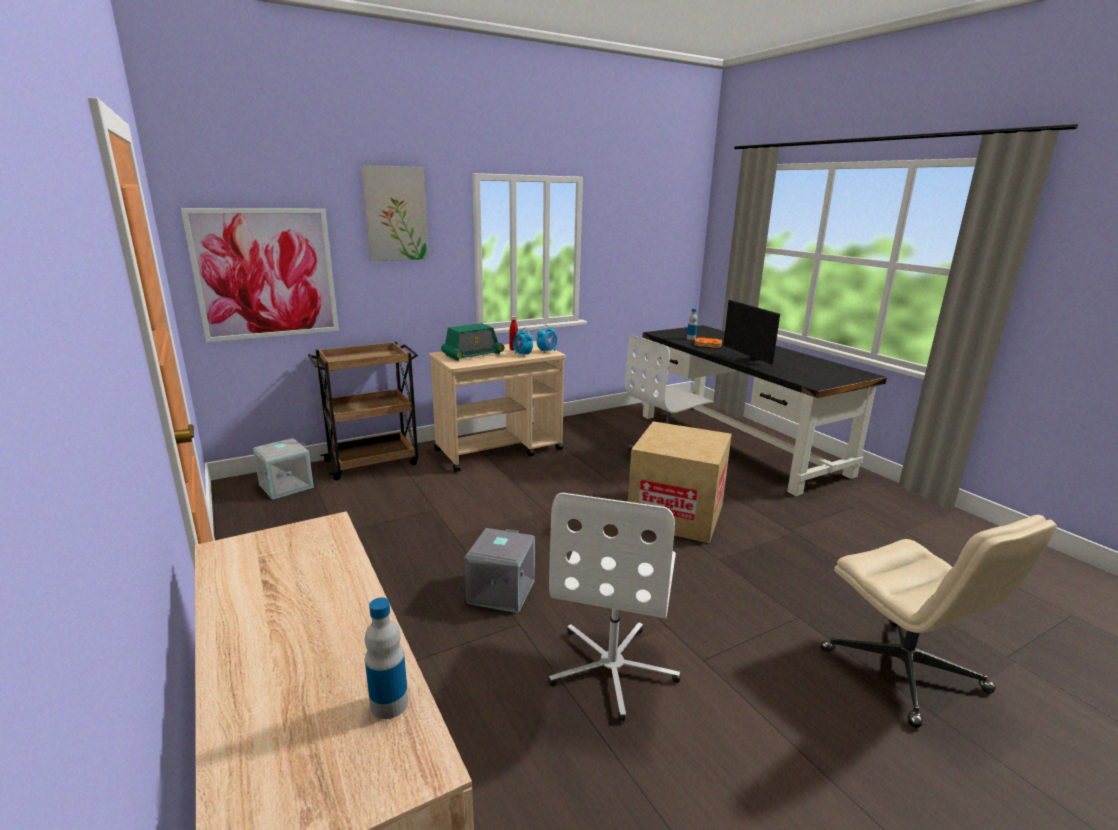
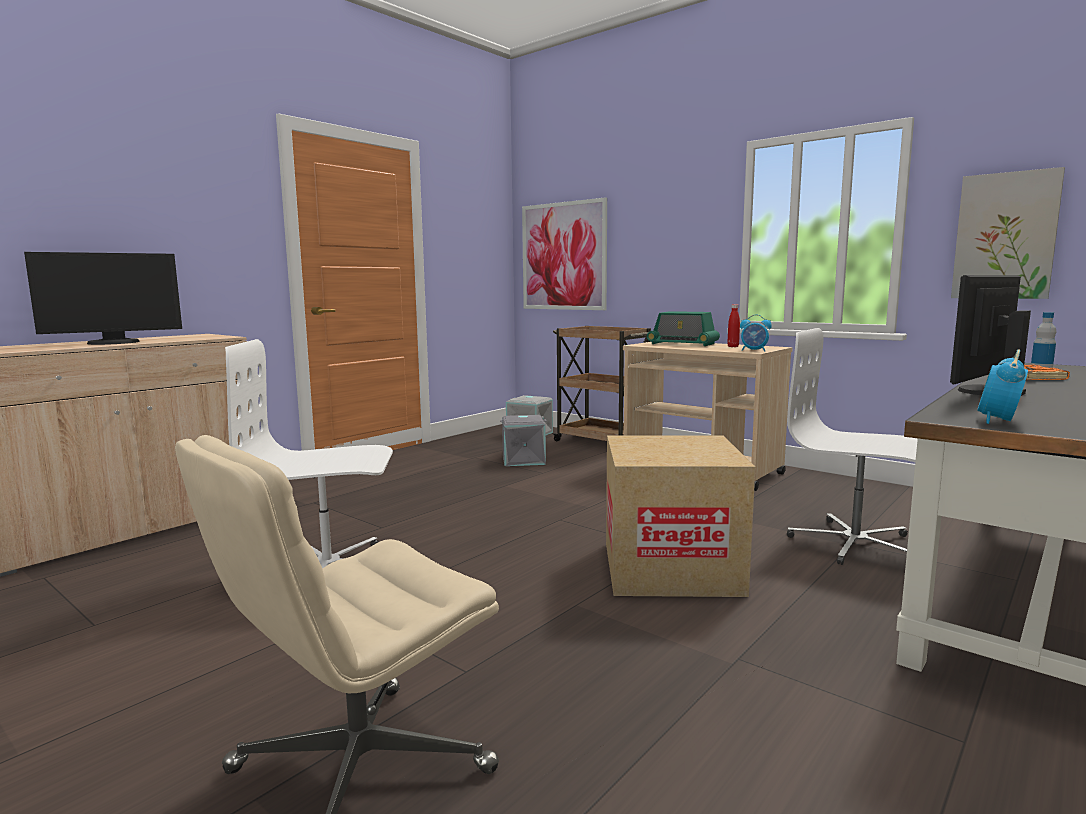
camera: 70 degrees right, 10 degrees down
picture [361,165,429,261] -> picture moved to [951,167,1065,299]
bottle [365,598,408,719] -> none
grey storage box [465,528,535,613] -> grey storage box moved to [500,415,547,466]
alarm clock [513,327,533,357] -> alarm clock moved to [977,349,1028,424]
none -> monitor [24,252,182,345]

